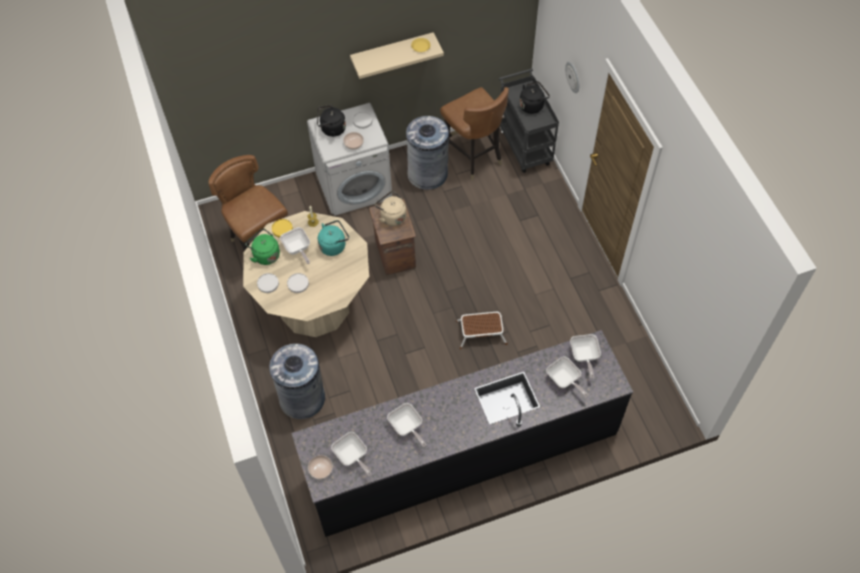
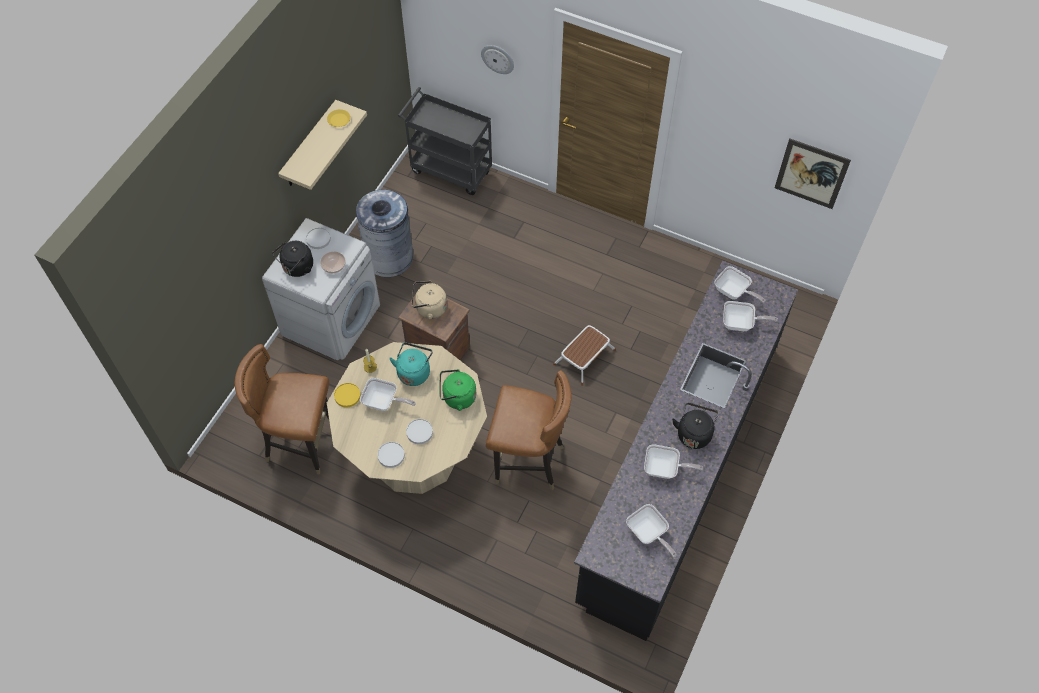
camera: 45 degrees left, 0 degrees up
green kettle [245,228,280,265] -> green kettle moved to [440,369,476,411]
grey trash can [269,344,325,419] -> none
bowl [308,455,333,479] -> none
frying pan [331,432,372,477] -> frying pan turned 45 degrees clockwise [626,504,677,557]
brown chair [440,87,509,180] -> brown chair moved to [486,370,572,490]
black kettle [520,81,550,114] -> black kettle moved to [672,403,718,449]
none -> picture [775,138,851,209]

